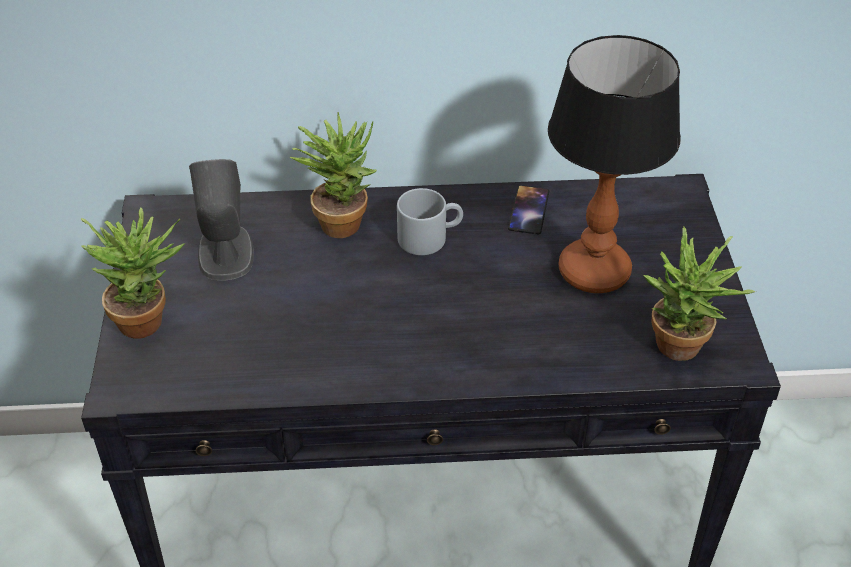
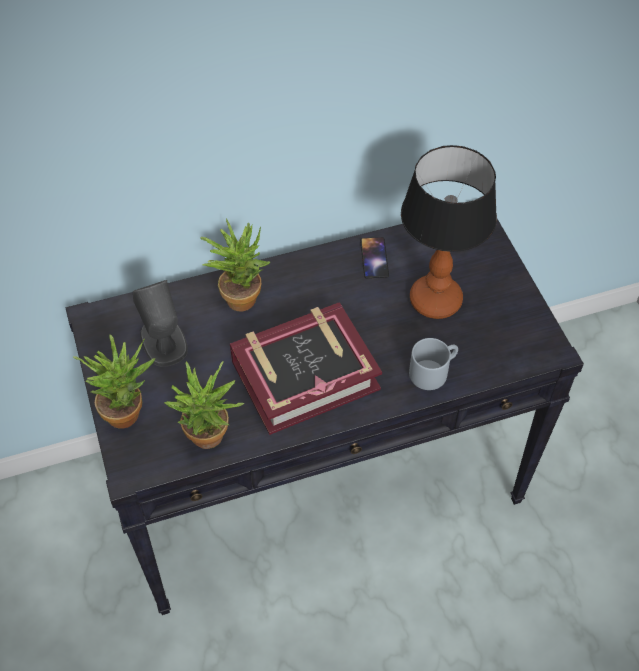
camera: 15 degrees left, 10 degrees up
grey mug [397,188,463,255] -> grey mug moved to [409,338,458,390]
potted plant [643,227,756,361] -> potted plant moved to [164,361,245,449]
none -> book [230,302,382,435]

